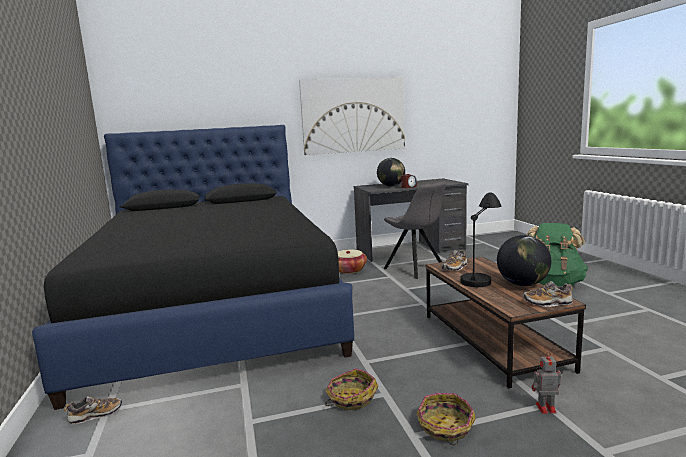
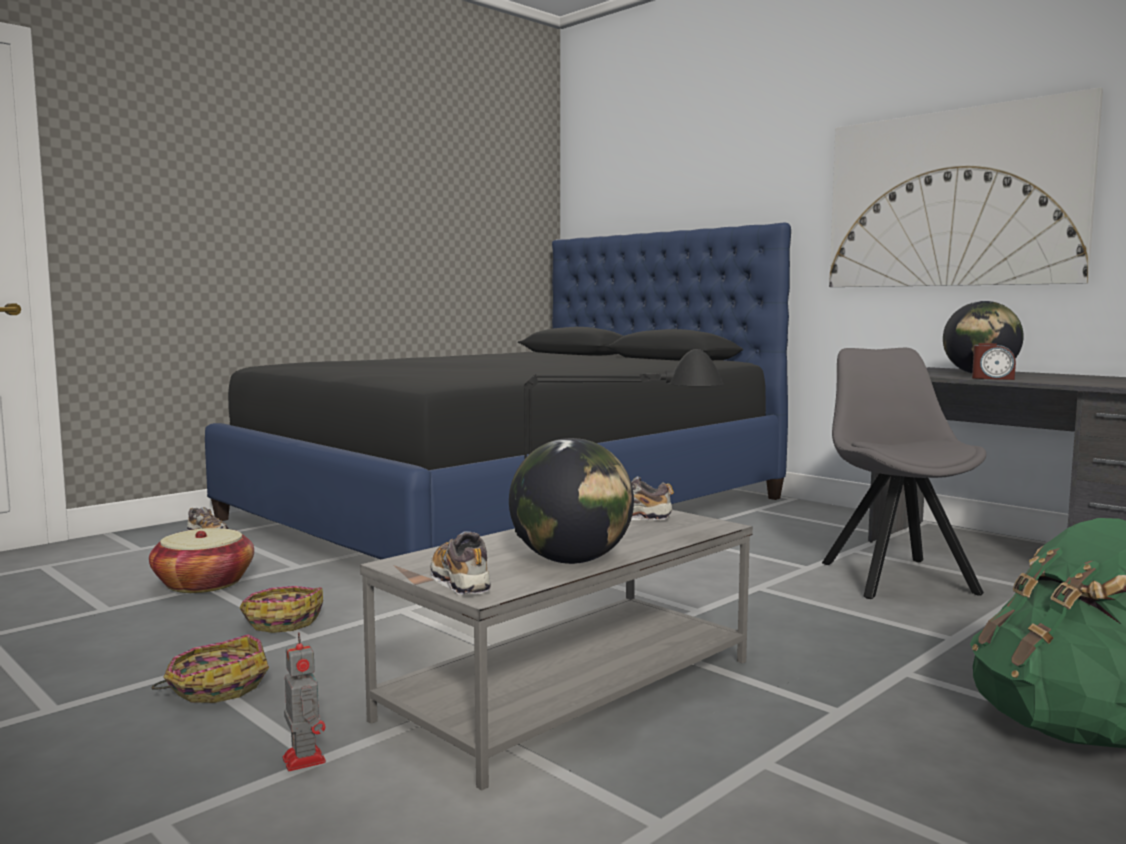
camera: 60 degrees right, 5 degrees down
basket [337,249,367,274] -> basket moved to [149,528,254,593]
grey chair [384,182,446,279] -> grey chair turned 150 degrees clockwise [822,348,986,599]
brown coffee table [426,257,586,389] -> grey coffee table [360,510,753,790]

